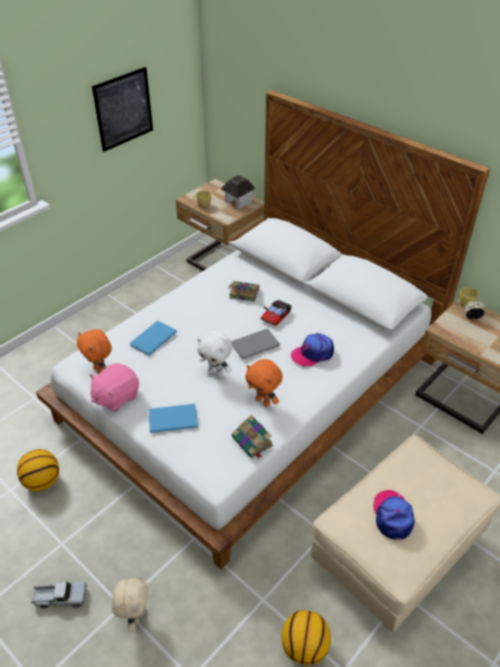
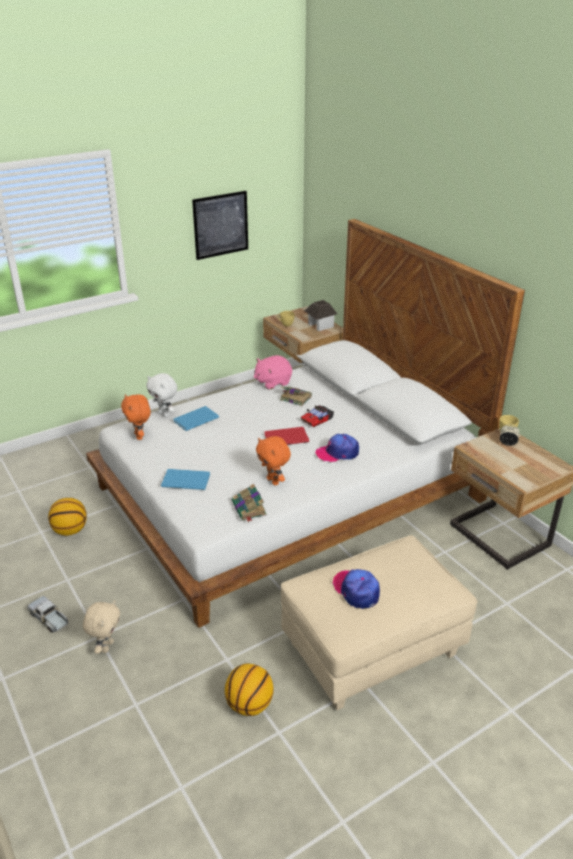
camera: 15 degrees right, 10 degrees down
toy truck [31,582,87,609] -> toy truck turned 150 degrees counterclockwise [27,596,68,632]
pink plush toy [90,363,139,412] -> pink plush toy moved to [254,355,292,390]
white plush toy [197,331,232,377] -> white plush toy moved to [146,373,177,417]
grey book [231,329,280,360] -> red book [264,427,309,445]
cap [373,490,415,540] -> cap turned 45 degrees counterclockwise [333,569,380,609]

